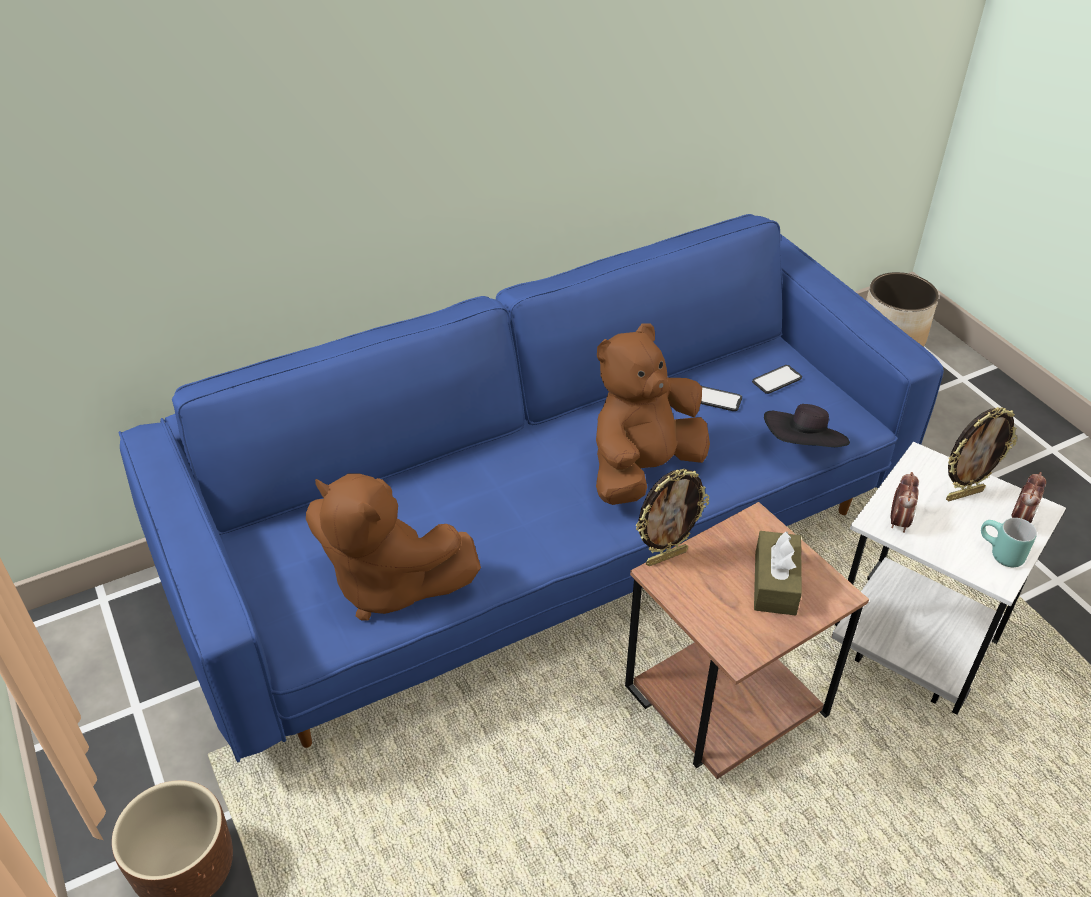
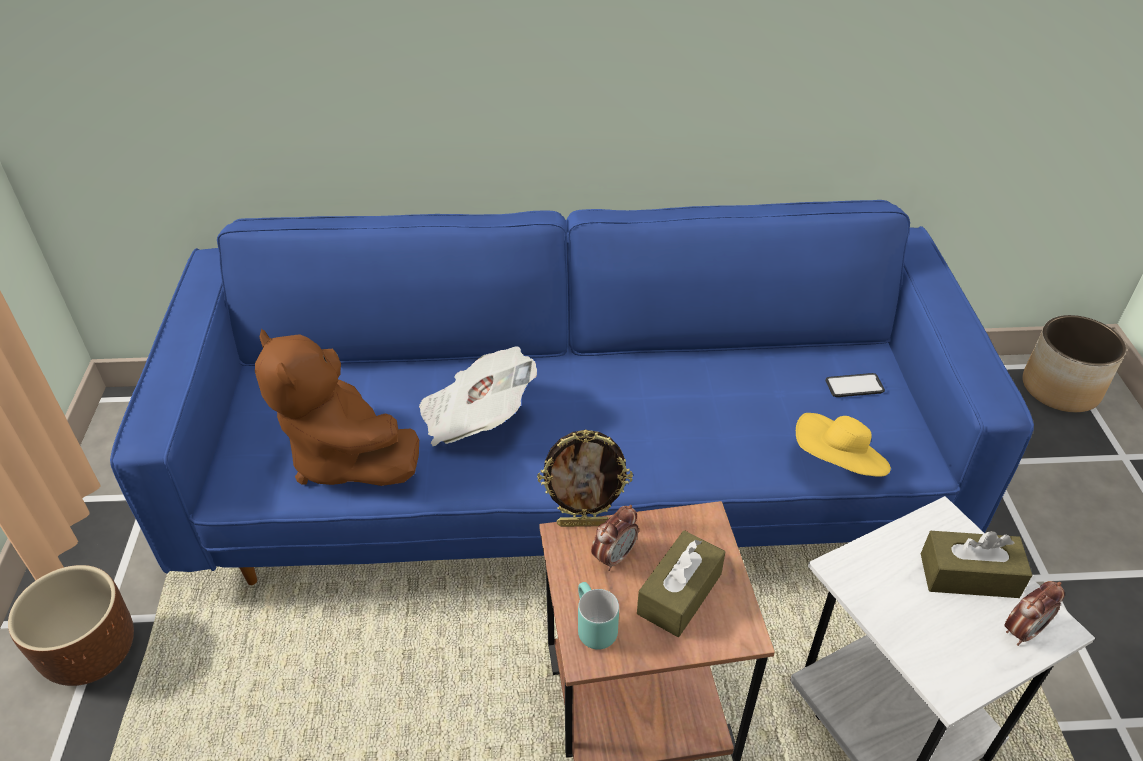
camera: 25 degrees right, 0 degrees up
brown plush toy [596,323,710,505] -> none
phone [701,386,742,411] -> none
black hat [764,404,850,447] -> yellow hat [796,413,891,477]
alarm clock [891,472,919,533] -> alarm clock moved to [591,505,639,571]
picture frame [946,407,1017,501] -> brown tissue box [921,531,1032,598]
turquoise mug [981,518,1037,567] -> turquoise mug moved to [578,582,619,650]
none -> newspaper [419,346,537,446]

